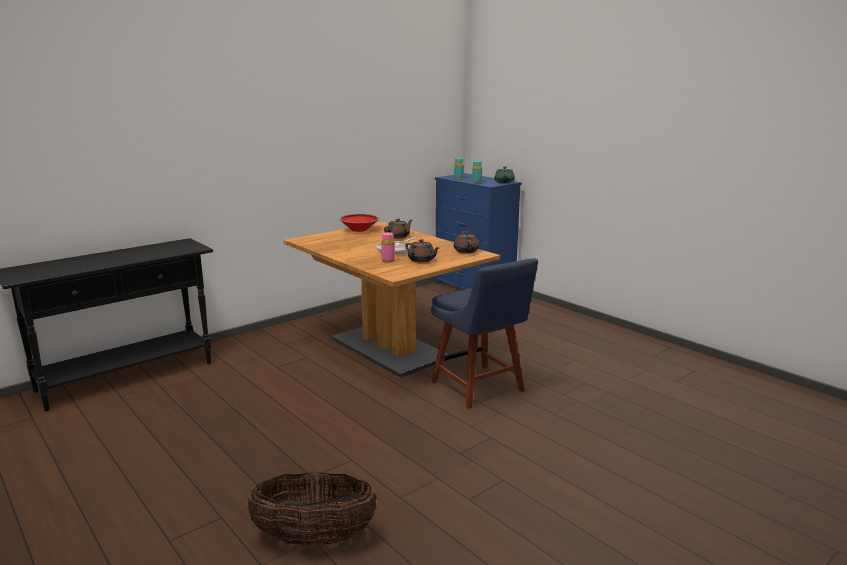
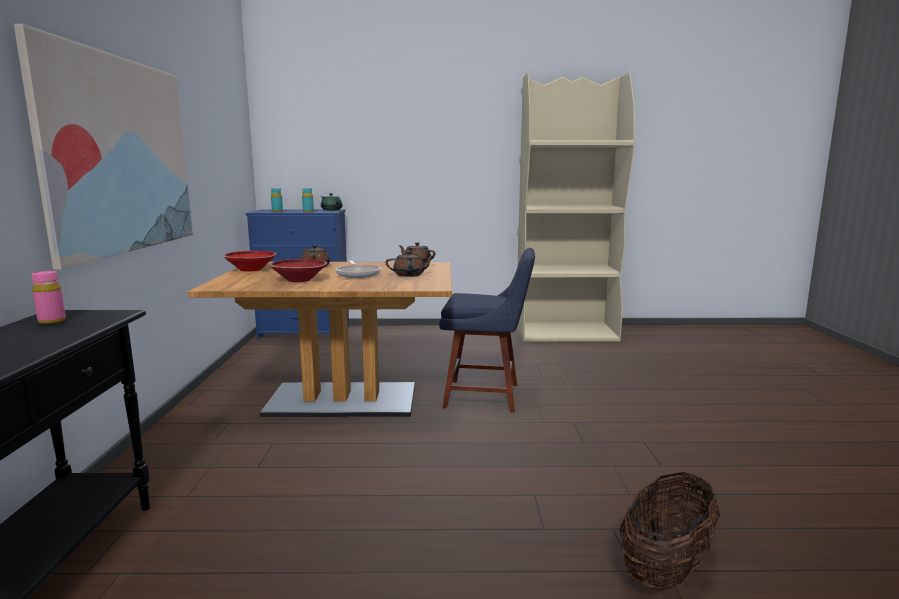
camera: 50 degrees left, 5 degrees down
pink bottle [381,232,395,263] -> pink bottle moved to [31,271,66,324]
none -> picture [14,24,193,270]
none -> red bowl [269,259,327,282]
none -> beige bookcase [517,72,635,342]

